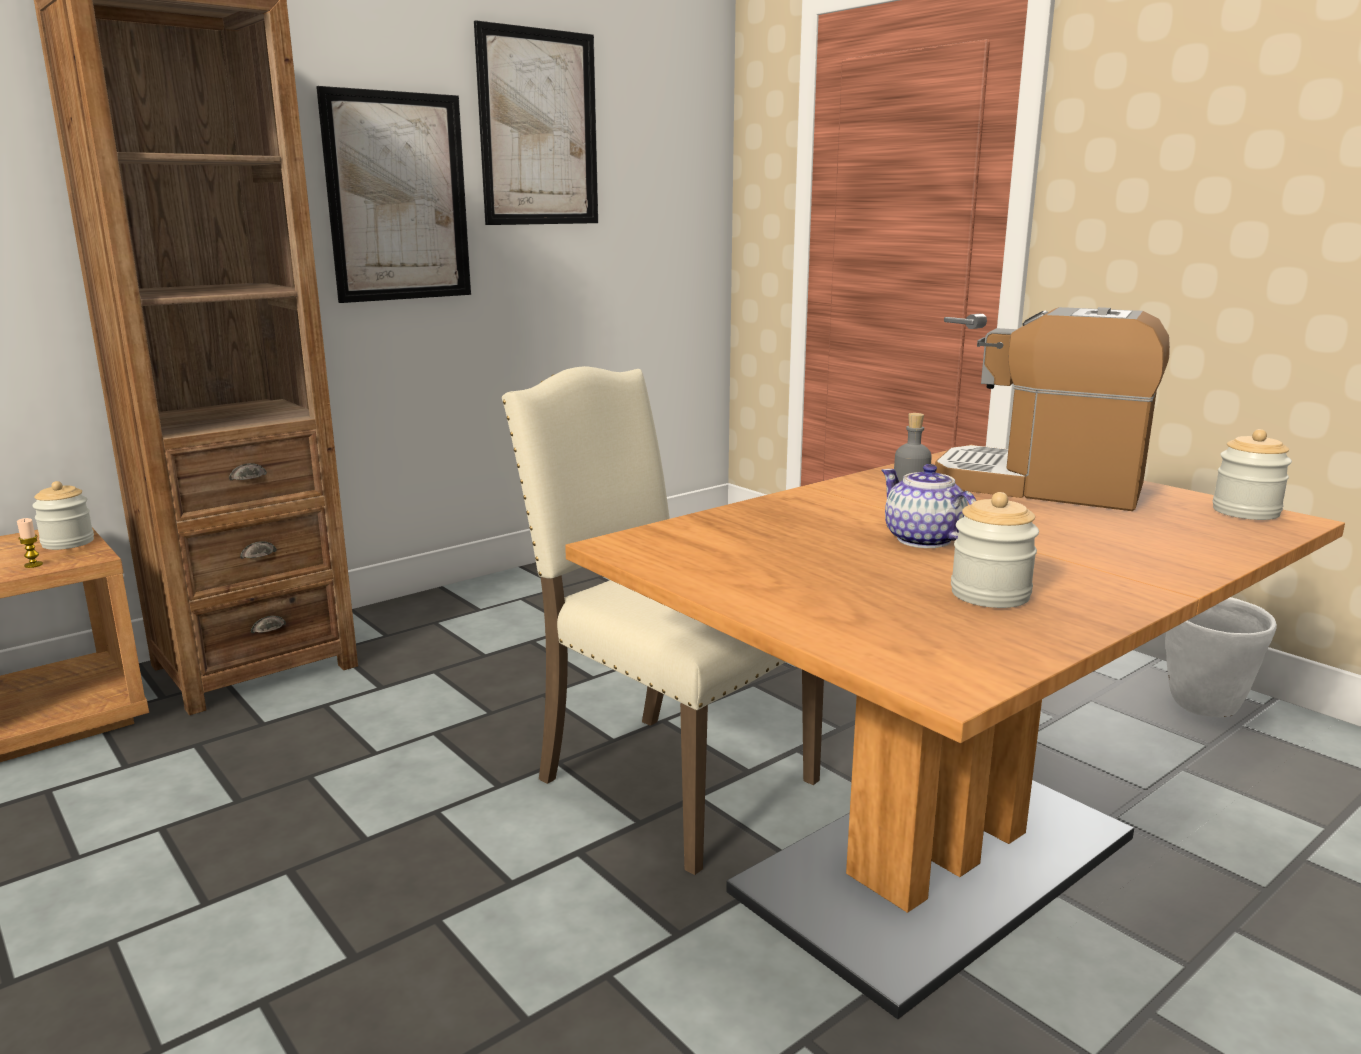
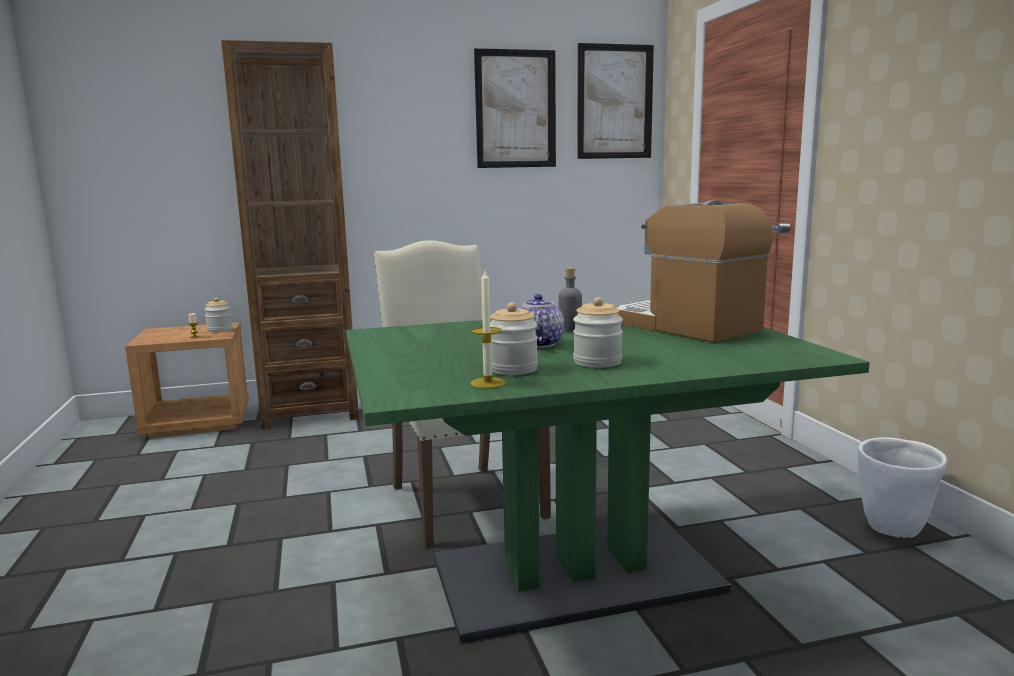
camera: 25 degrees right, 5 degrees down
picture [316,86,471,303] -> picture moved to [578,43,654,159]
brown dining table [565,445,1345,1019] -> green dining table [346,319,870,643]
jar [1213,429,1292,520] -> jar moved to [573,297,623,368]
none -> candle [471,271,506,389]

